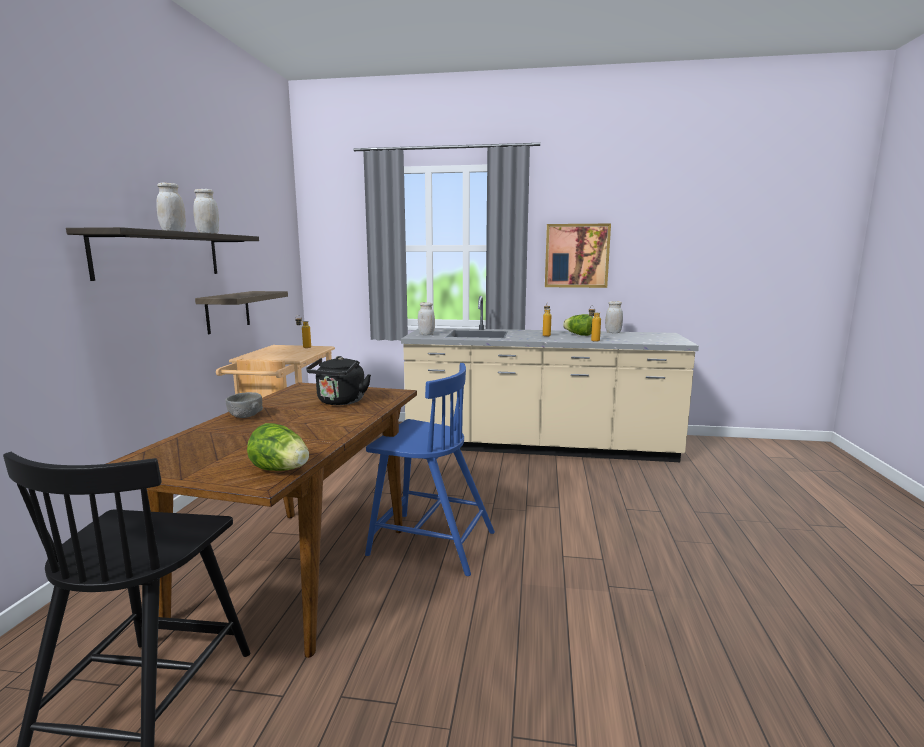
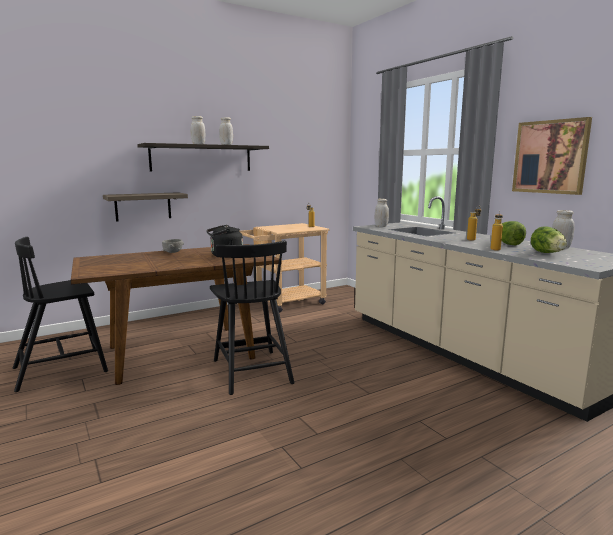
camera: 50 degrees right, 0 degrees up
shelf [195,291,288,334] -> shelf moved to [103,192,188,222]
lettuce [247,423,309,471] -> lettuce moved to [531,226,567,253]
blue chair [365,363,495,576] -> black chair [210,241,294,395]

